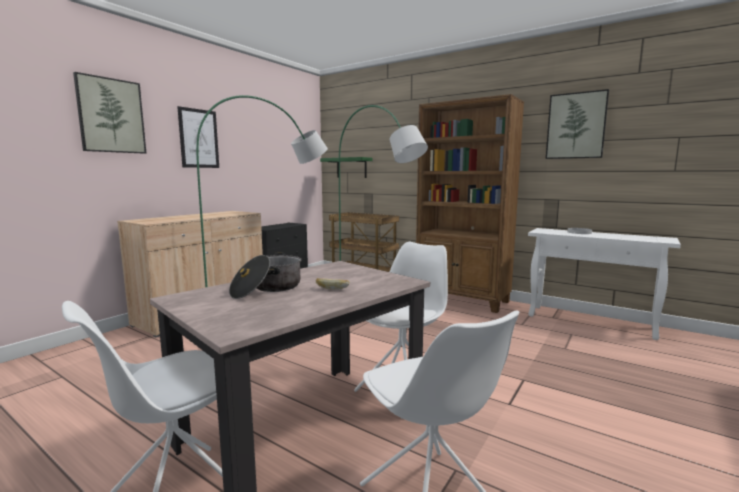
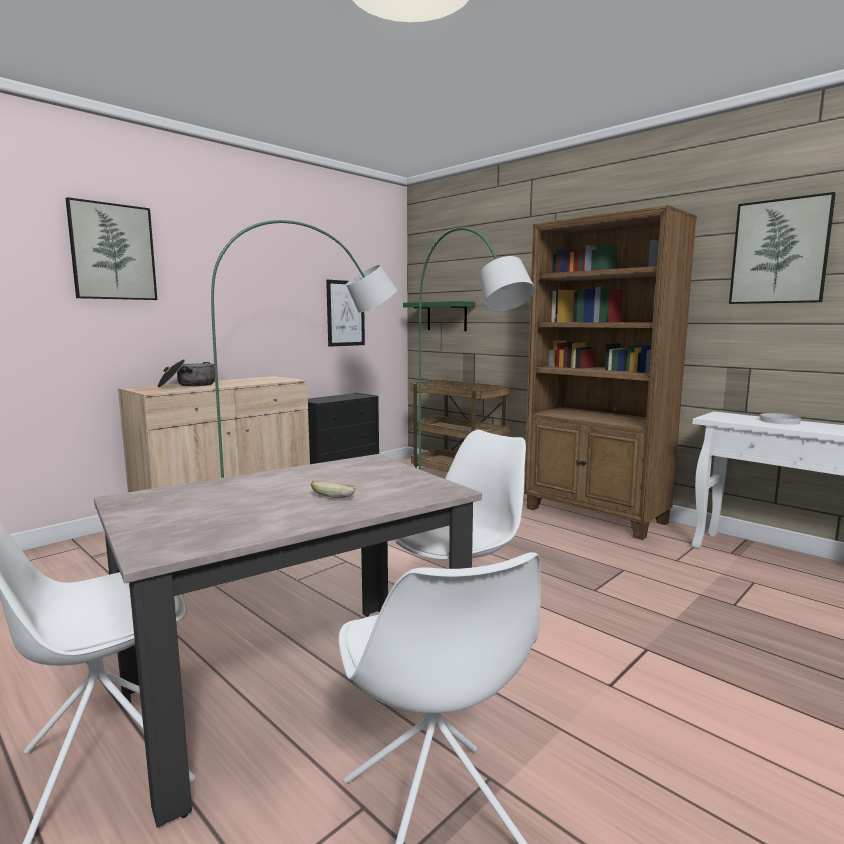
camera: 10 degrees right, 0 degrees up
picture [177,106,219,168] -> picture moved to [326,280,365,347]
cooking pot [229,252,301,299] -> cooking pot moved to [157,359,215,388]

